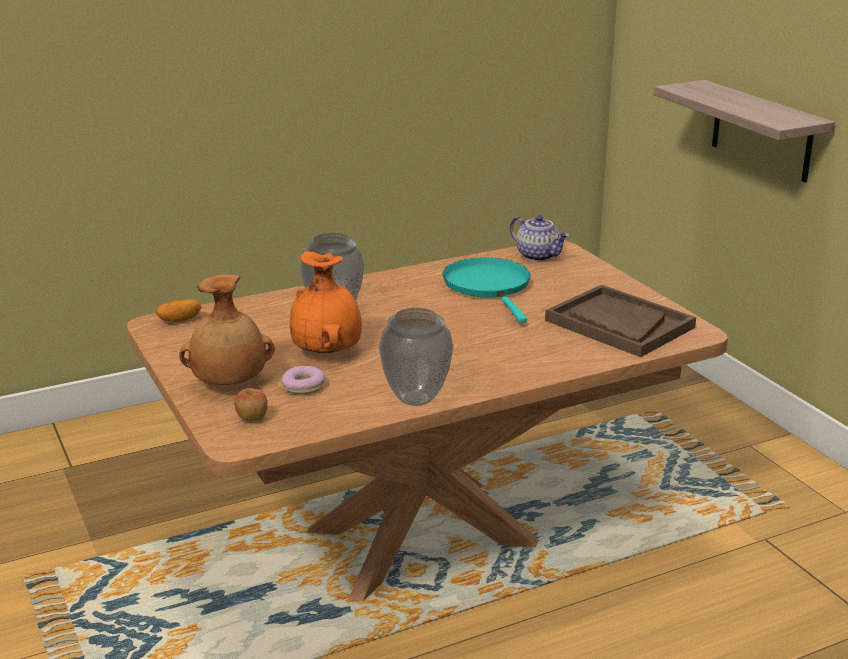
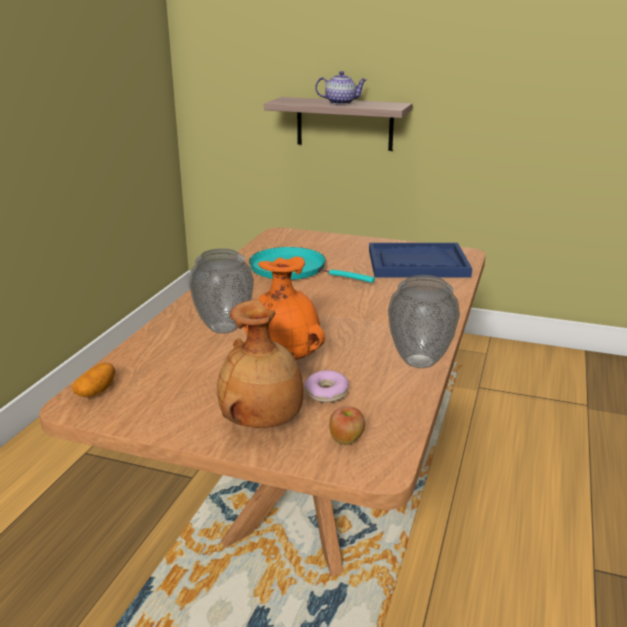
camera: 45 degrees left, 0 degrees up
teapot [510,215,569,262] -> teapot moved to [315,71,367,105]
brown tray [545,285,696,357] -> blue tray [369,243,472,278]

